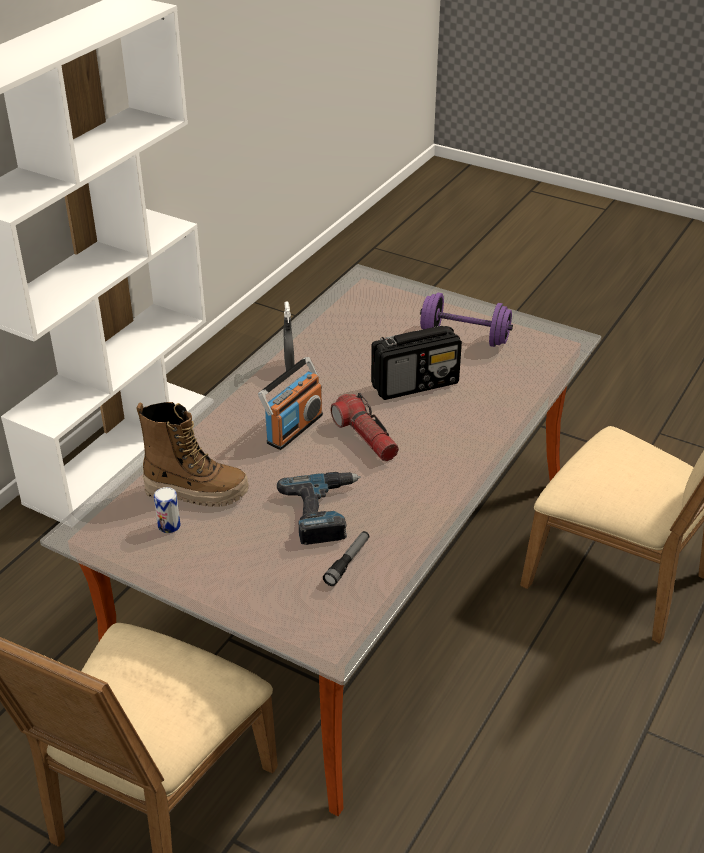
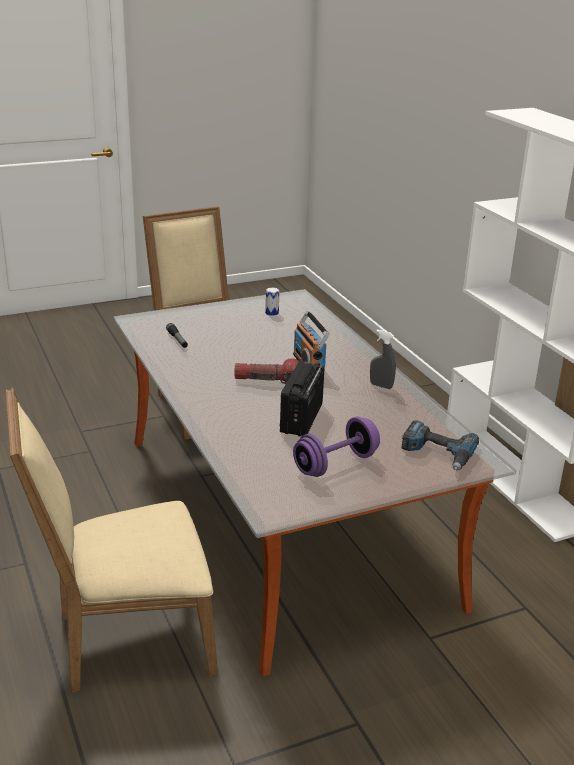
camera: 125 degrees right, 10 degrees down
boot [136,402,249,507] -> none
power drill [277,472,361,545] -> power drill moved to [401,420,479,471]

